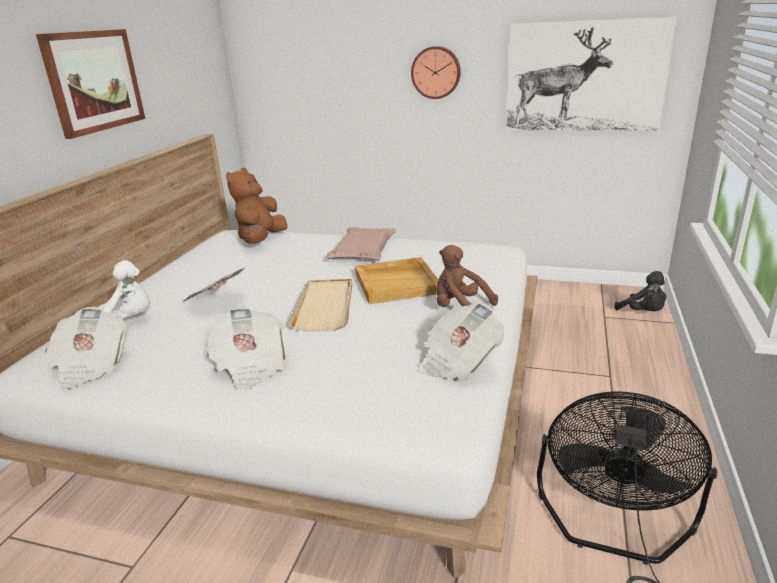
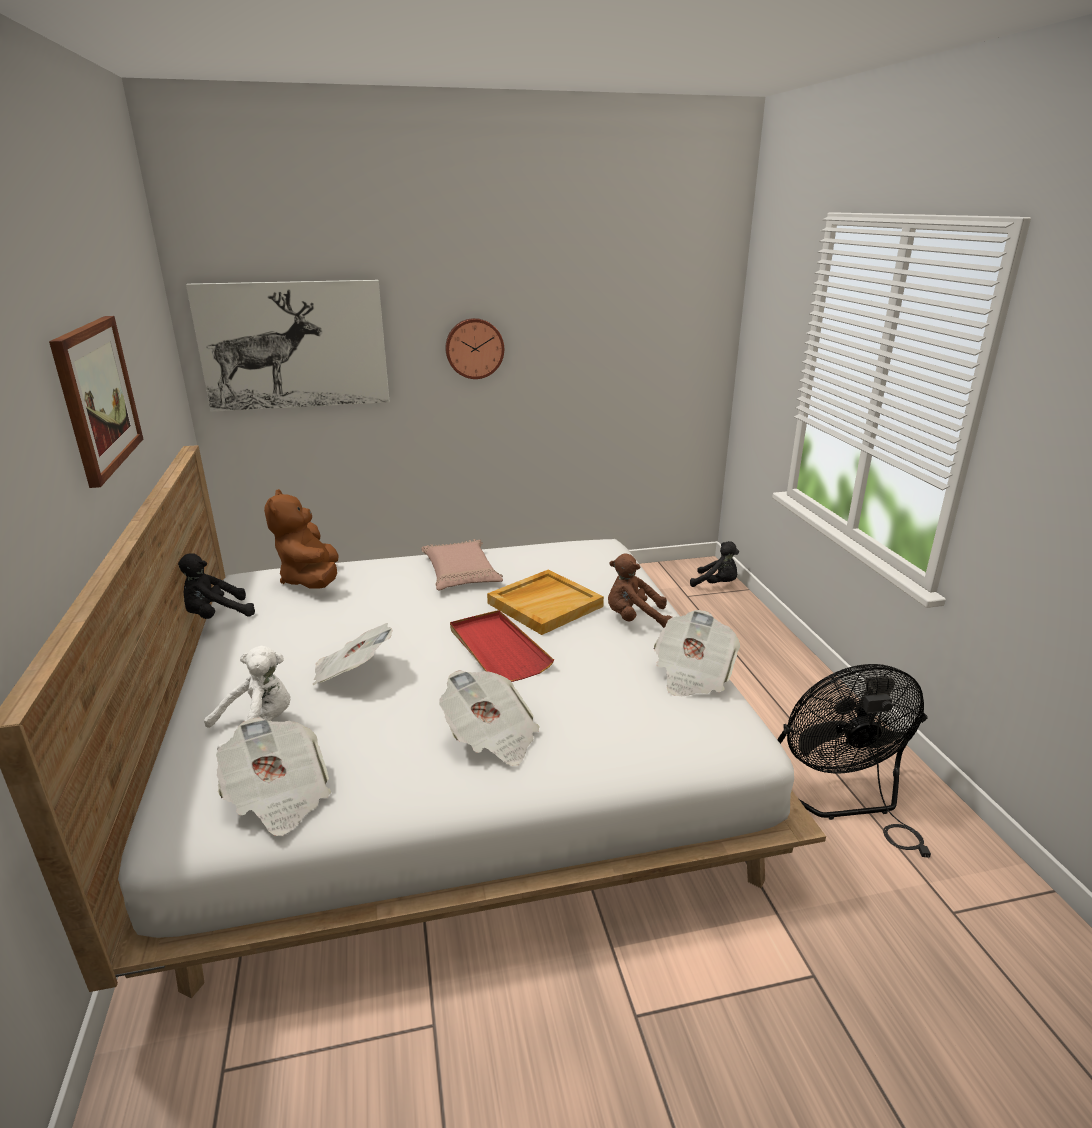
camera: 30 degrees left, 0 degrees up
beige tray [288,279,352,332] -> red tray [450,610,554,682]
picture [506,17,677,131] -> picture moved to [186,280,390,412]
none -> black plush toy [178,553,255,619]

